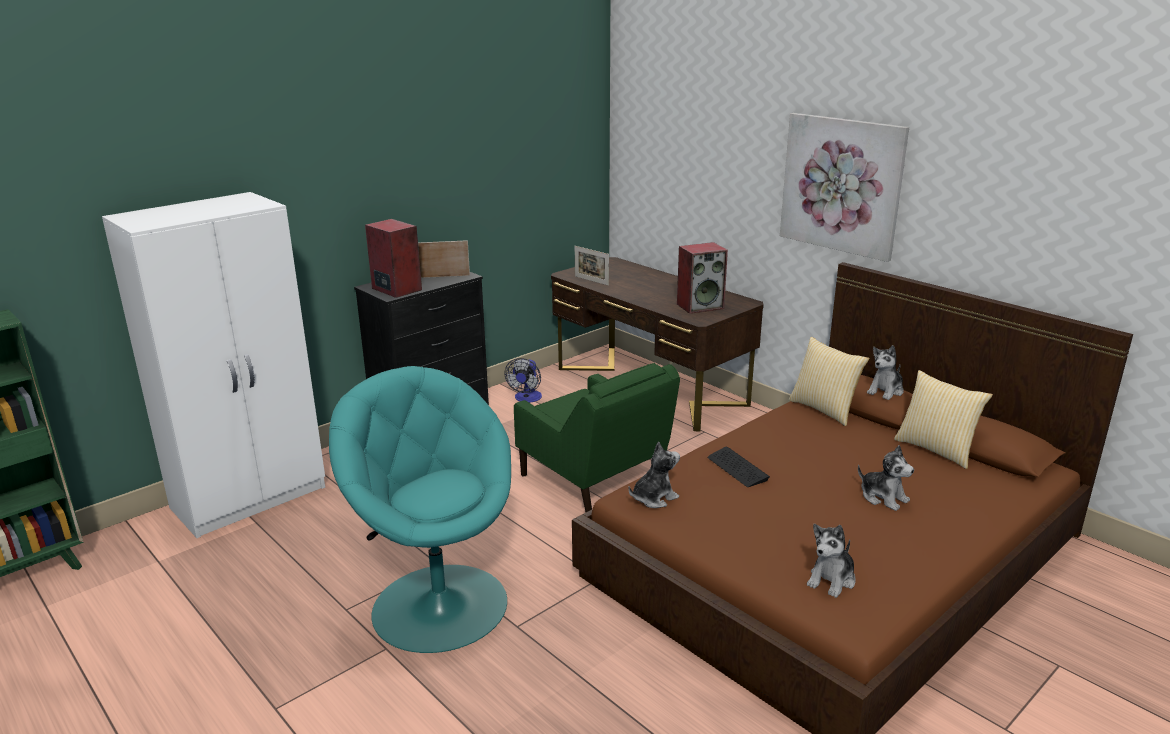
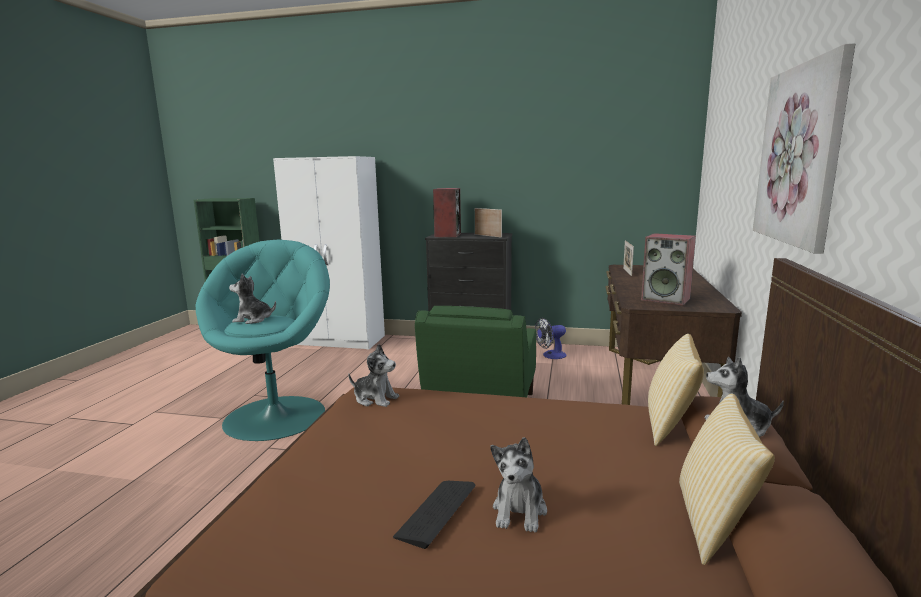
camera: 55 degrees right, 10 degrees down
keyboard [708,446,770,487] -> keyboard moved to [393,481,476,549]
plush toy [807,524,856,598] -> plush toy moved to [229,273,276,324]

